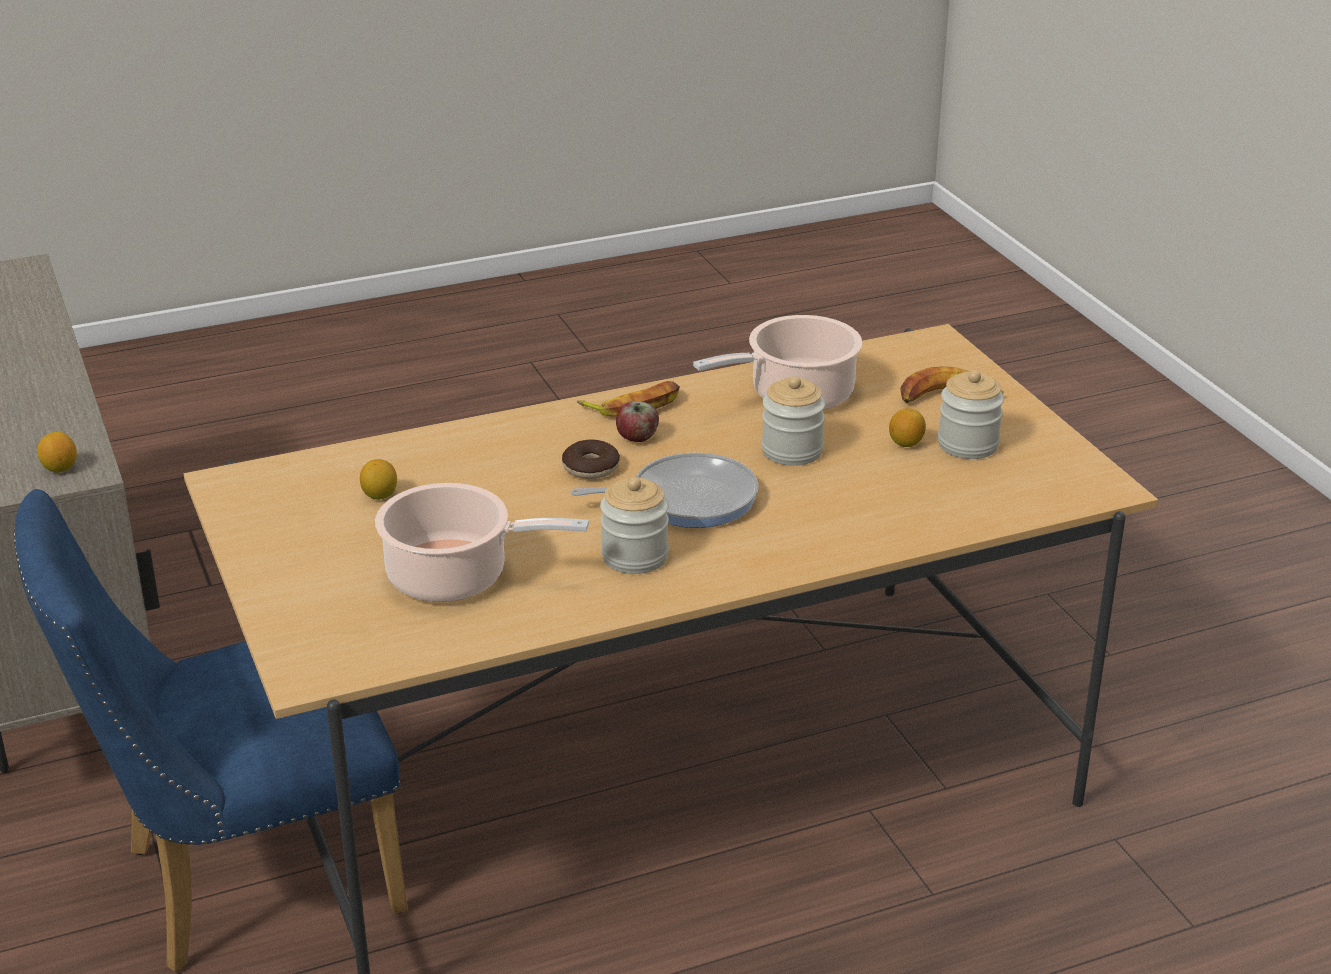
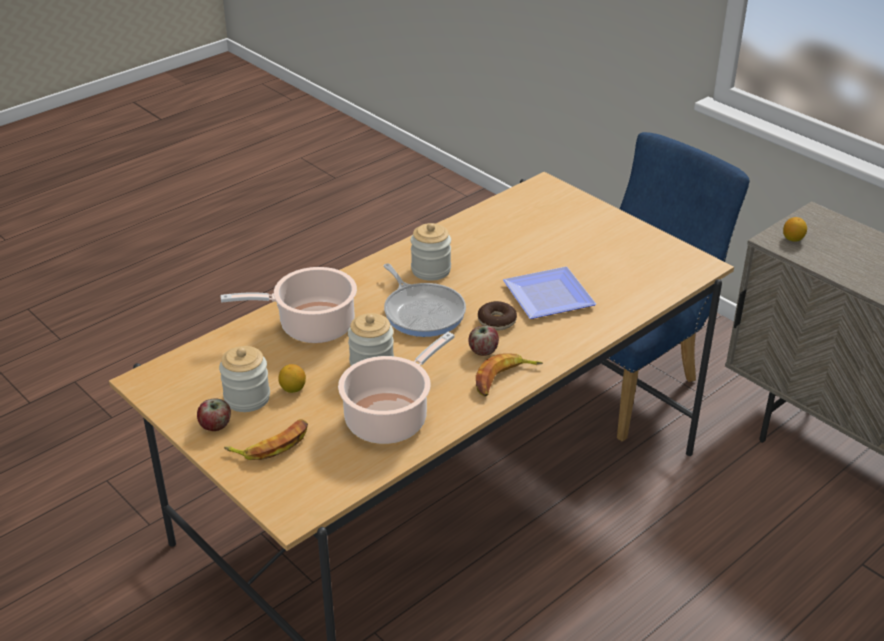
camera: 160 degrees right, 5 degrees up
lemon [360,459,397,500] -> none
cooking pot [375,483,589,602] -> cooking pot moved to [220,267,357,343]
frying pan [570,453,758,528] -> frying pan turned 90 degrees counterclockwise [384,263,466,337]
none -> apple [197,399,231,431]
none -> plate [503,267,596,319]

